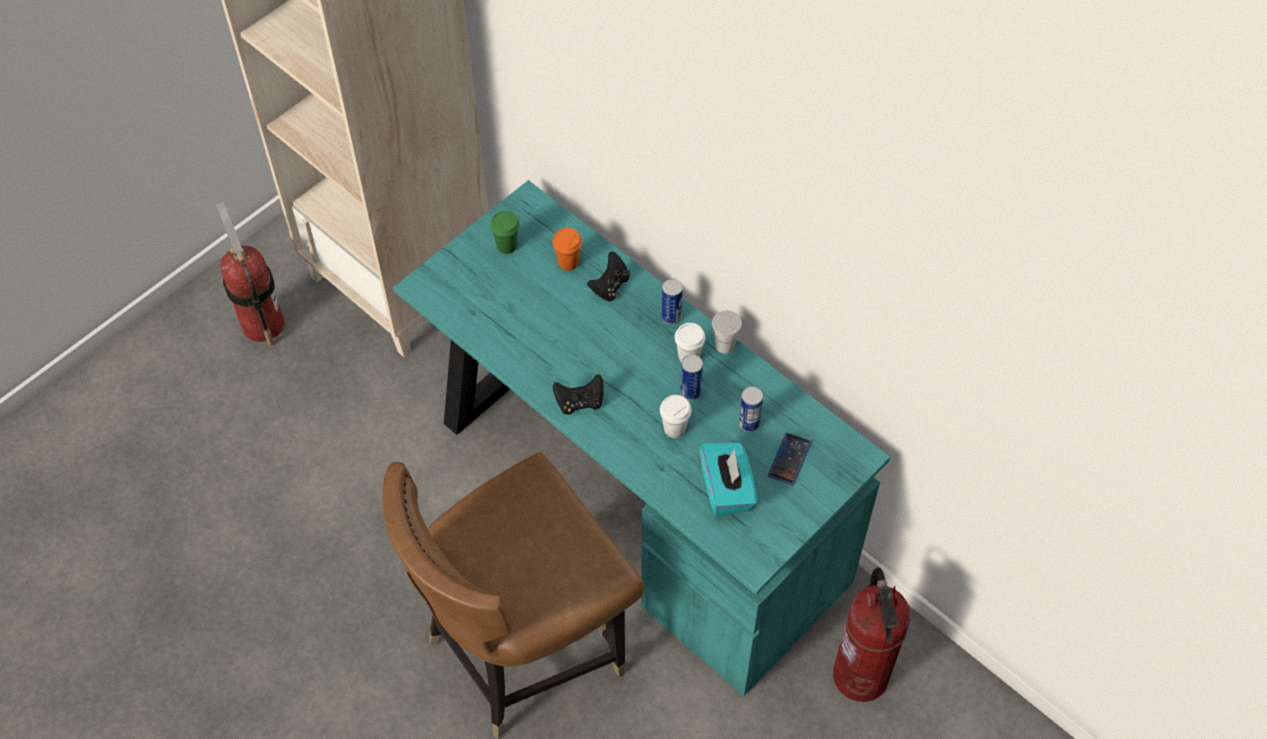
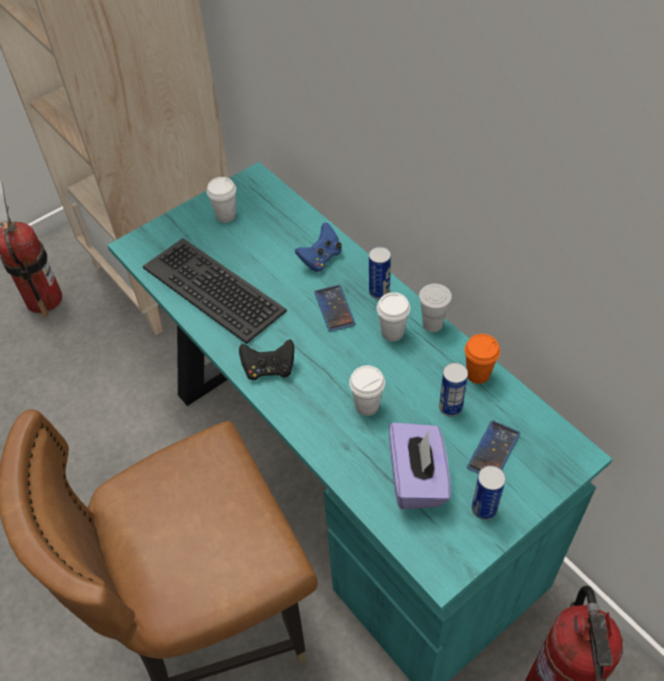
camera: 10 degrees right, 5 degrees down
green cup [490,211,520,254] -> white cup [207,177,236,223]
orange cup [552,228,582,271] -> orange cup moved to [465,334,500,384]
black game controller [587,252,630,301] -> blue game controller [295,223,342,272]
can [680,355,703,401] -> can moved to [472,466,506,520]
turquoise tissue box [699,443,757,517] -> purple tissue box [389,423,450,509]
none -> keyboard [143,238,287,344]
none -> phone [314,285,356,332]

